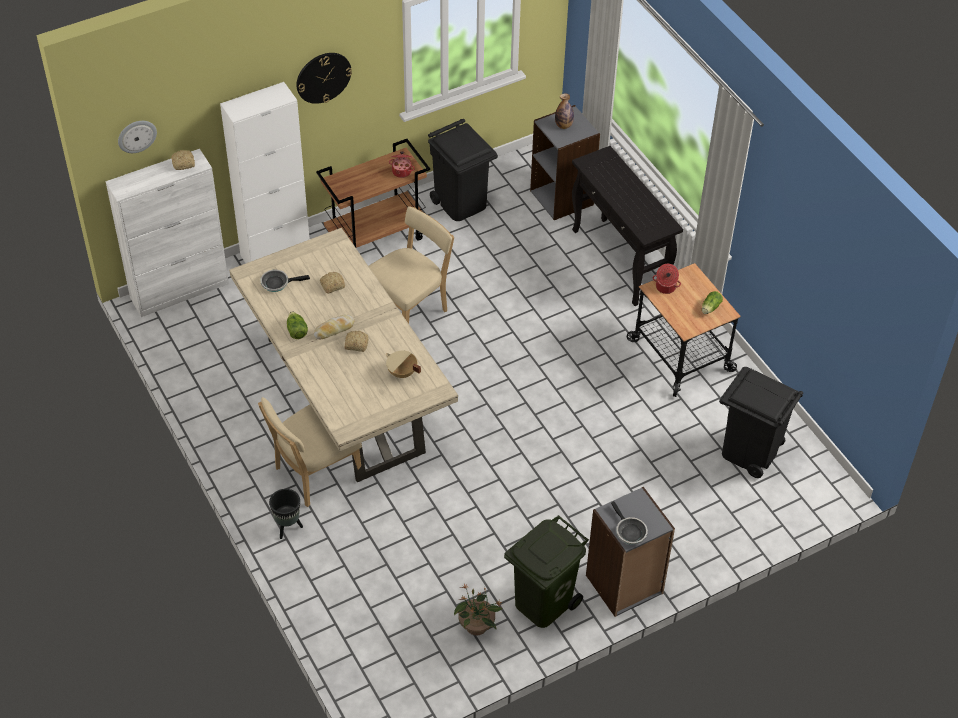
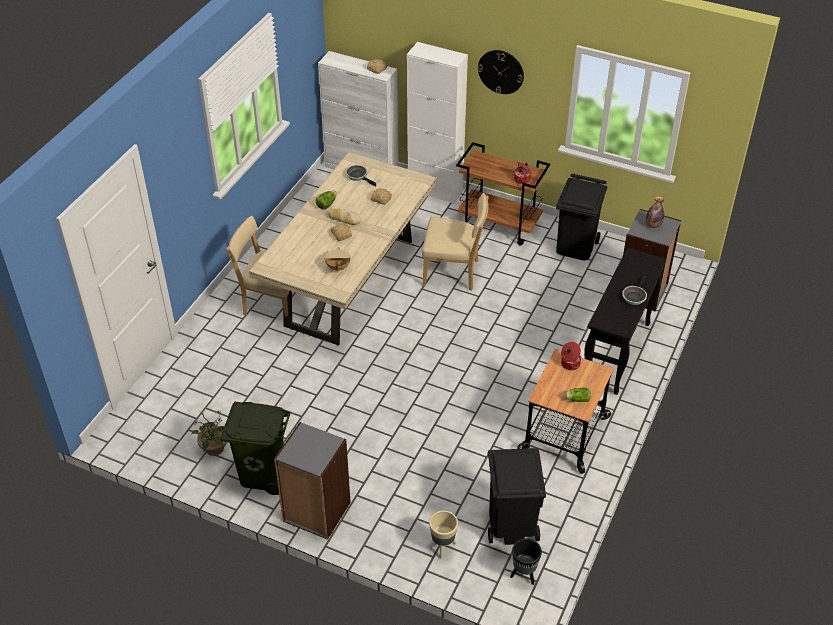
camera: 55 degrees right, 5 degrees down
wall clock [118,121,157,153] -> none
black planter [269,489,303,539] -> black planter moved to [510,538,542,585]
frying pan [611,501,648,545] -> frying pan moved to [622,276,647,305]
none -> beige planter [429,511,458,559]

